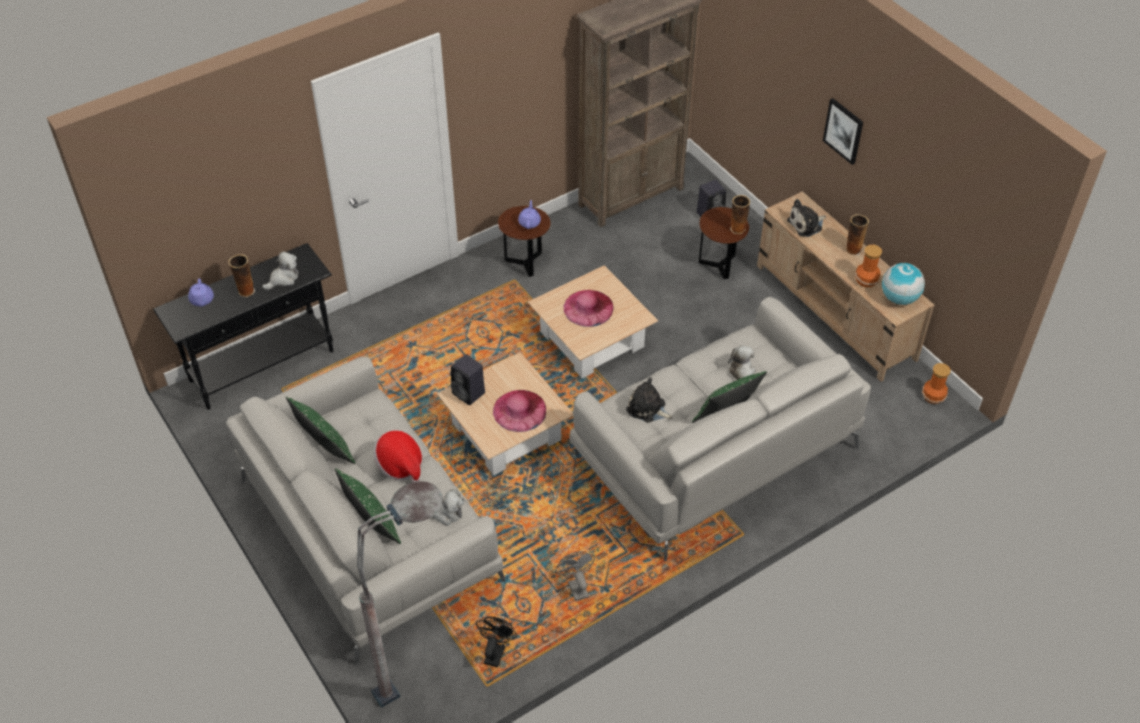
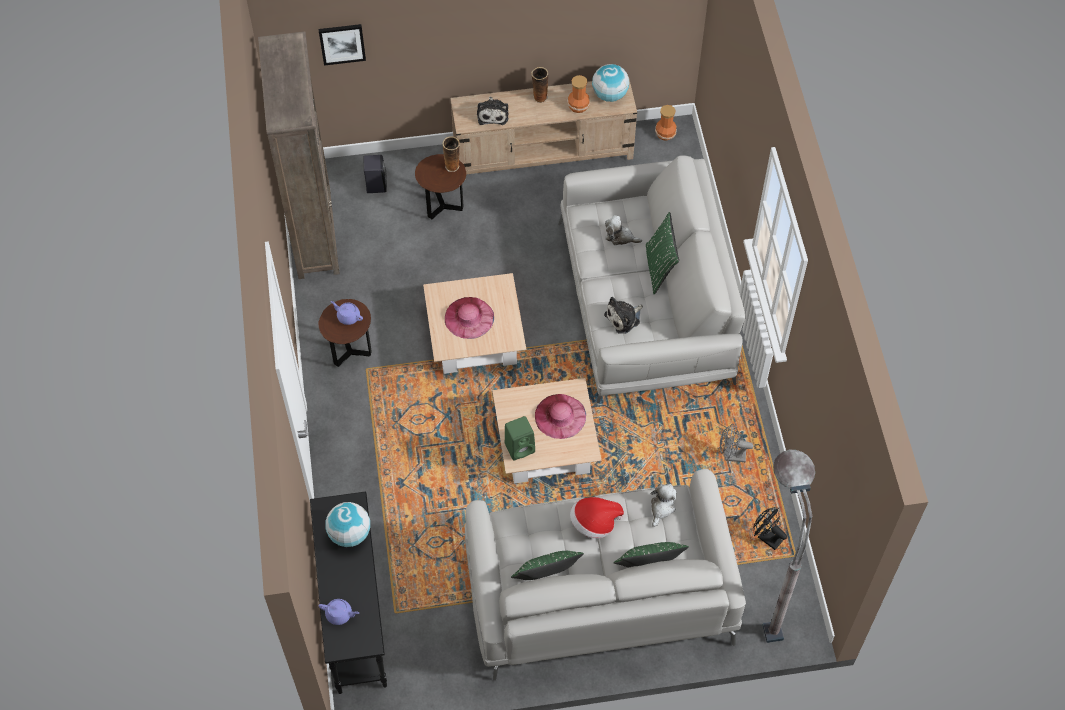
camera: 65 degrees left, 10 degrees up
vase [228,254,255,297] -> none
plush toy [262,251,299,290] -> globe [325,502,370,547]
black speaker [451,354,485,405] -> green speaker [505,416,535,461]
picture [823,98,863,165] -> picture moved to [318,24,366,66]

